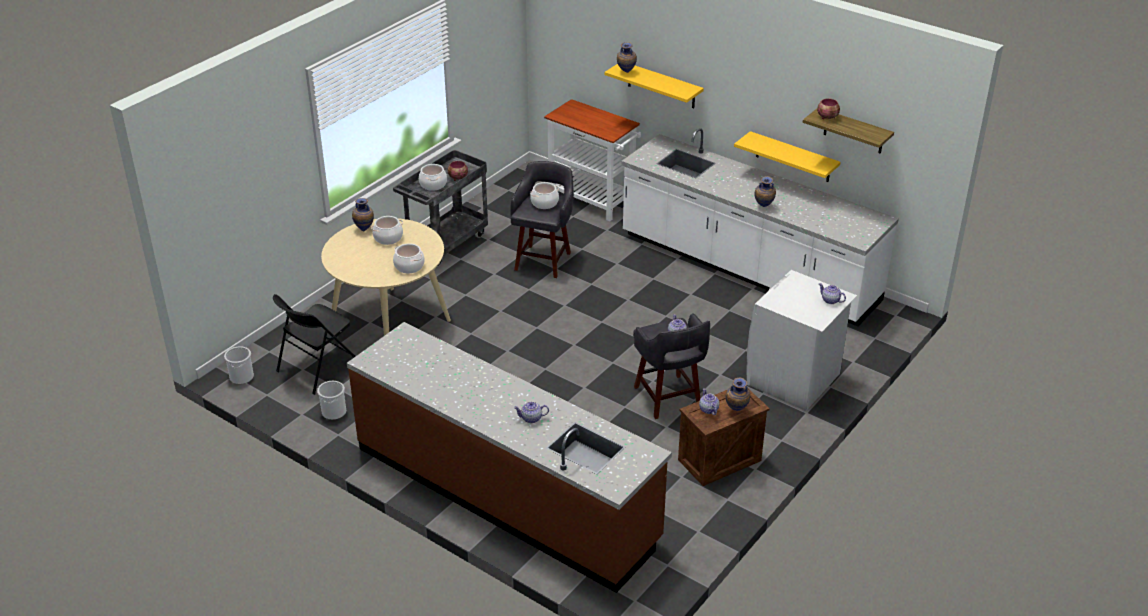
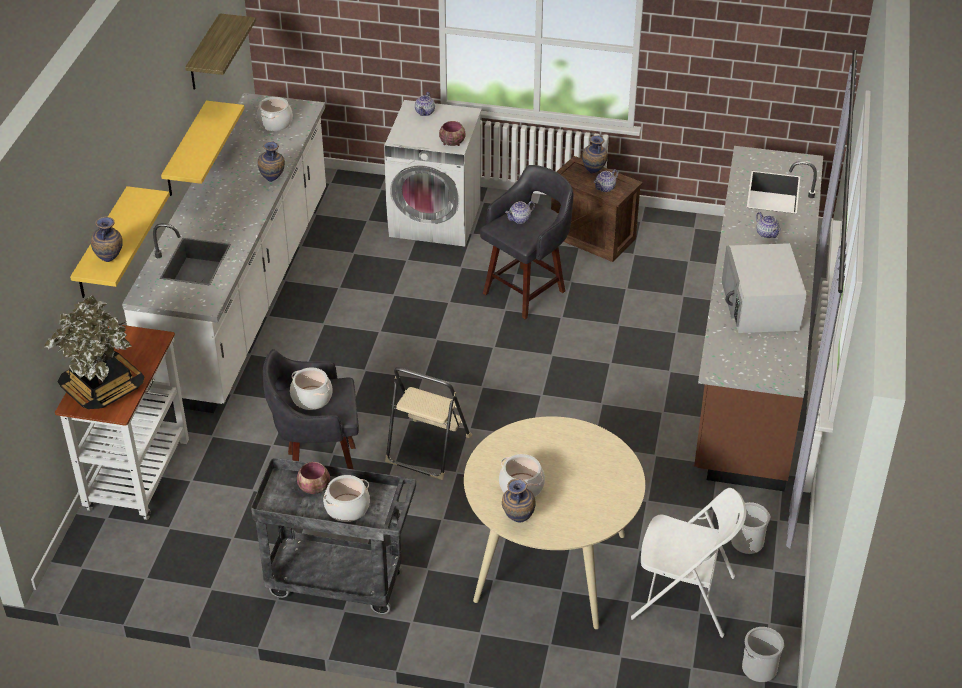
camera: 115 degrees left, 5 degrees up
black chair [273,294,356,395] -> white chair [631,488,746,638]
cooking pot [393,243,425,273] -> cooking pot moved to [257,97,293,131]
bowl [817,98,840,119] -> bowl moved to [439,121,465,146]
none -> potted plant [44,295,144,409]
none -> beige step ladder [385,367,472,480]
none -> white microwave [722,243,807,333]

